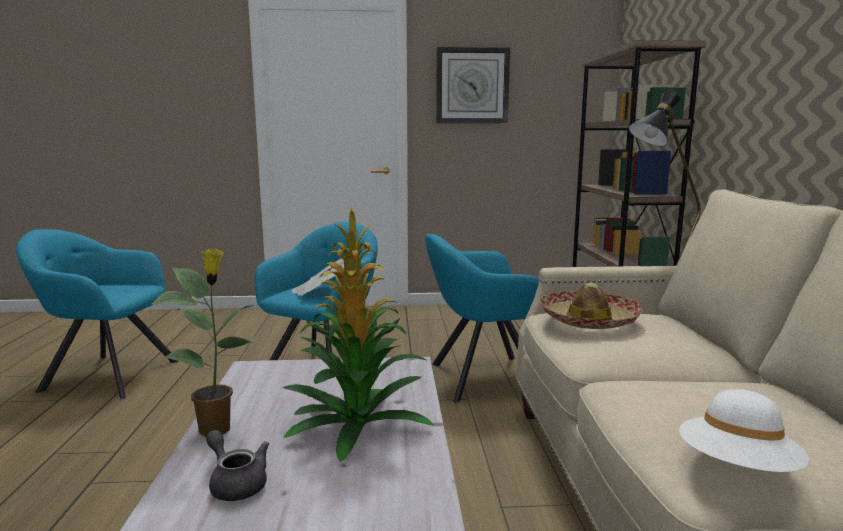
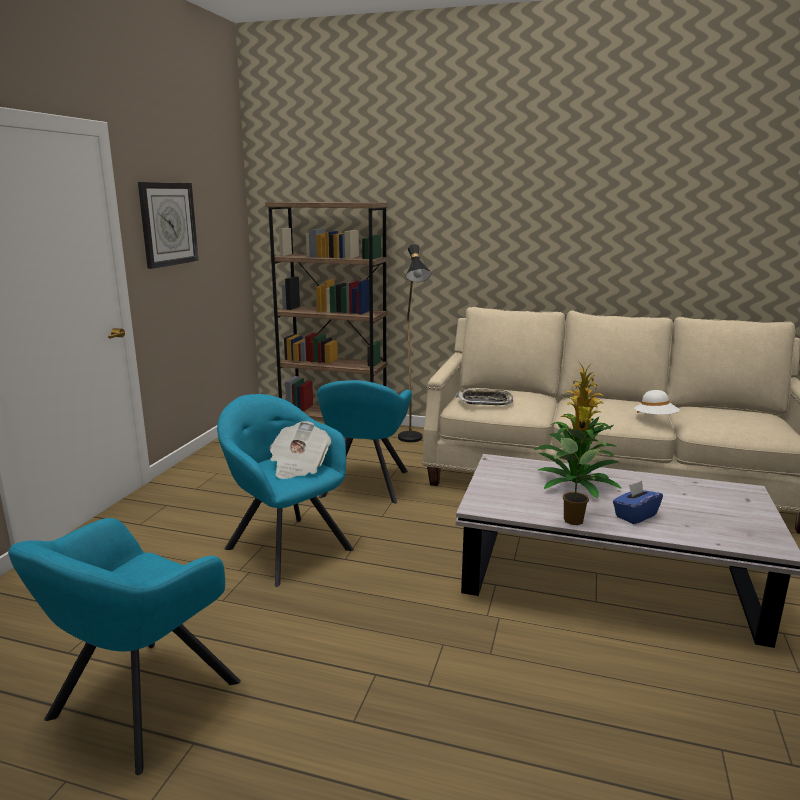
camera: 70 degrees left, 5 degrees up
grey teapot [206,430,269,501] -> blue tissue box [613,481,663,524]
hat [539,283,642,329] -> tray [456,389,513,405]

